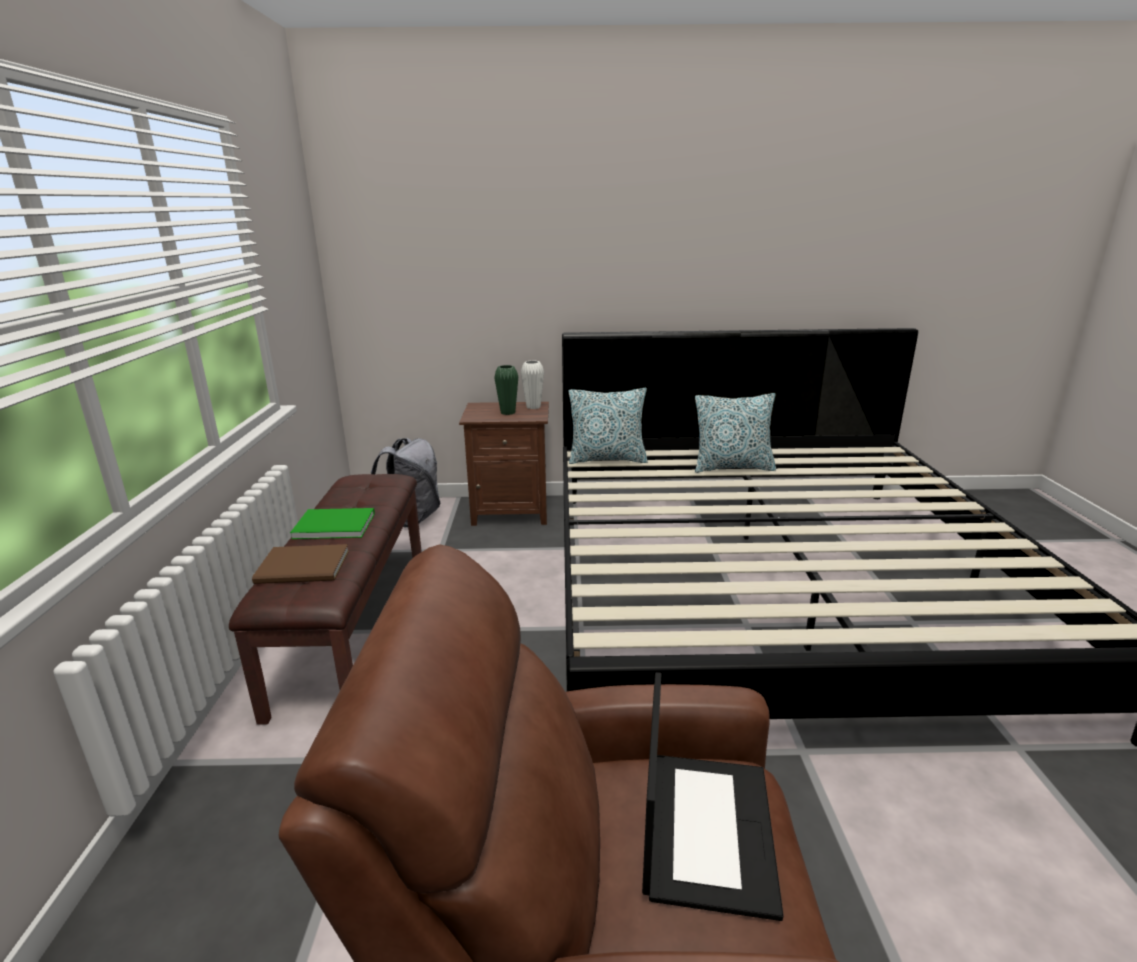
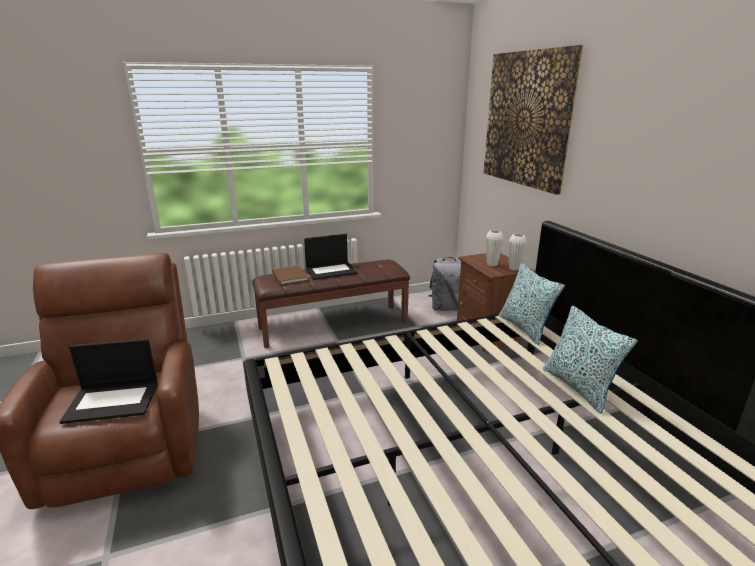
camera: 70 degrees right, 0 degrees up
green book [290,508,375,539] -> laptop [304,234,358,280]
green vase [494,365,518,415] -> white vase [486,230,504,266]
none -> picture [484,45,583,195]

